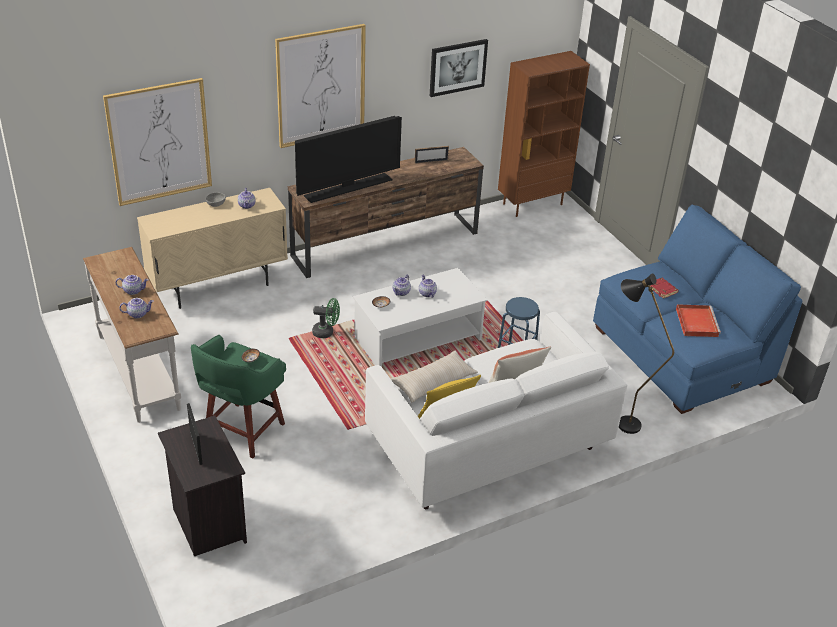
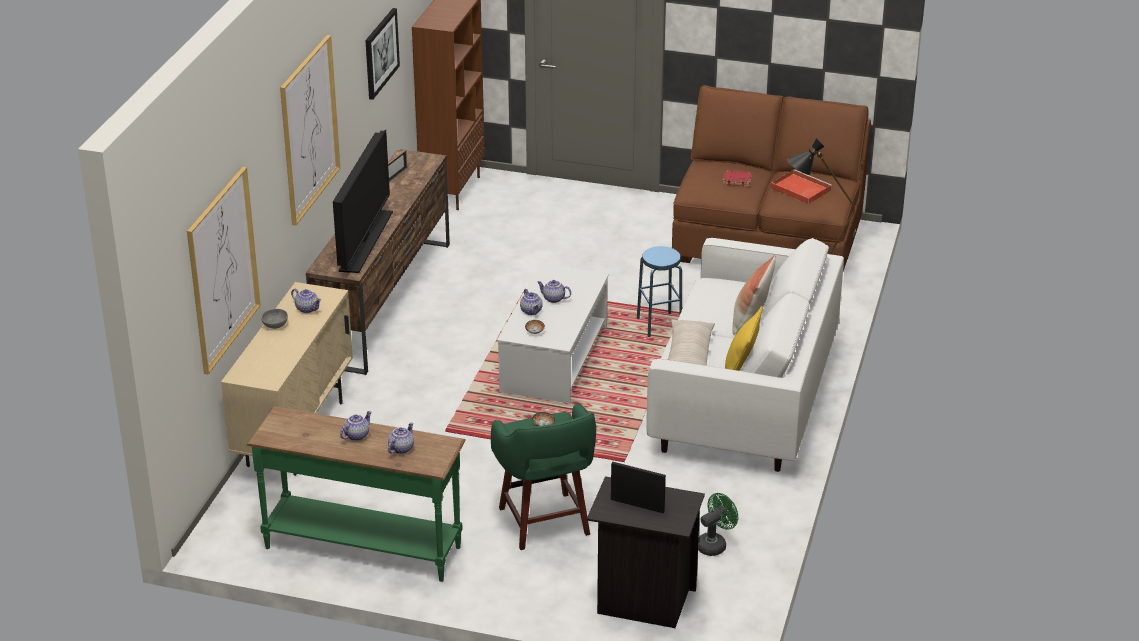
camera: 45 degrees left, 5 degrees down
white console table [83,247,181,423] -> green console table [247,406,466,582]
green fan [312,298,340,338] -> green fan moved to [698,493,738,556]
blue sofa [593,205,802,414] -> brown sofa [672,85,871,271]

